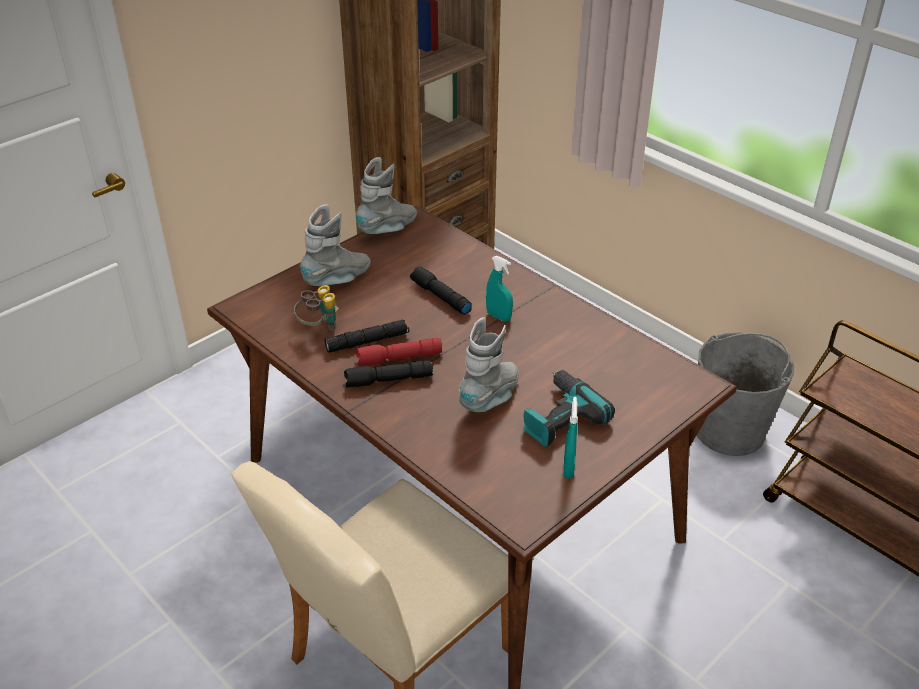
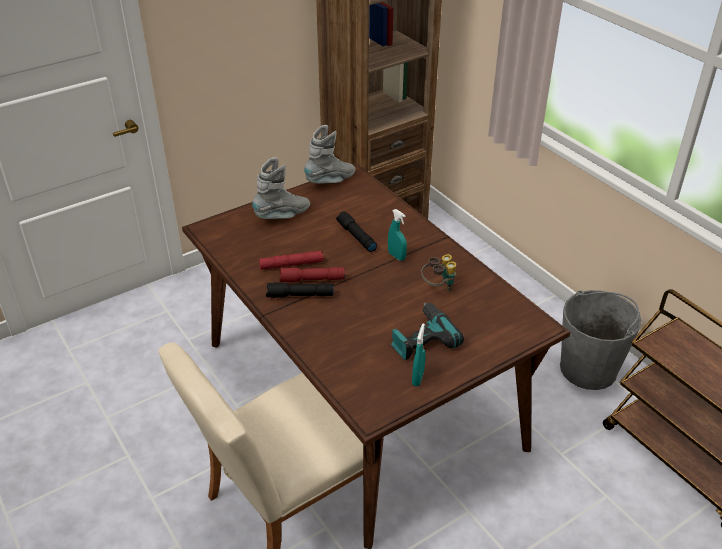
camera: 10 degrees right, 0 degrees up
binoculars [294,285,339,331] -> binoculars moved to [421,254,457,291]
black flashlight [325,320,409,353] -> red flashlight [259,251,325,270]
grey boot [459,317,519,412] -> none

